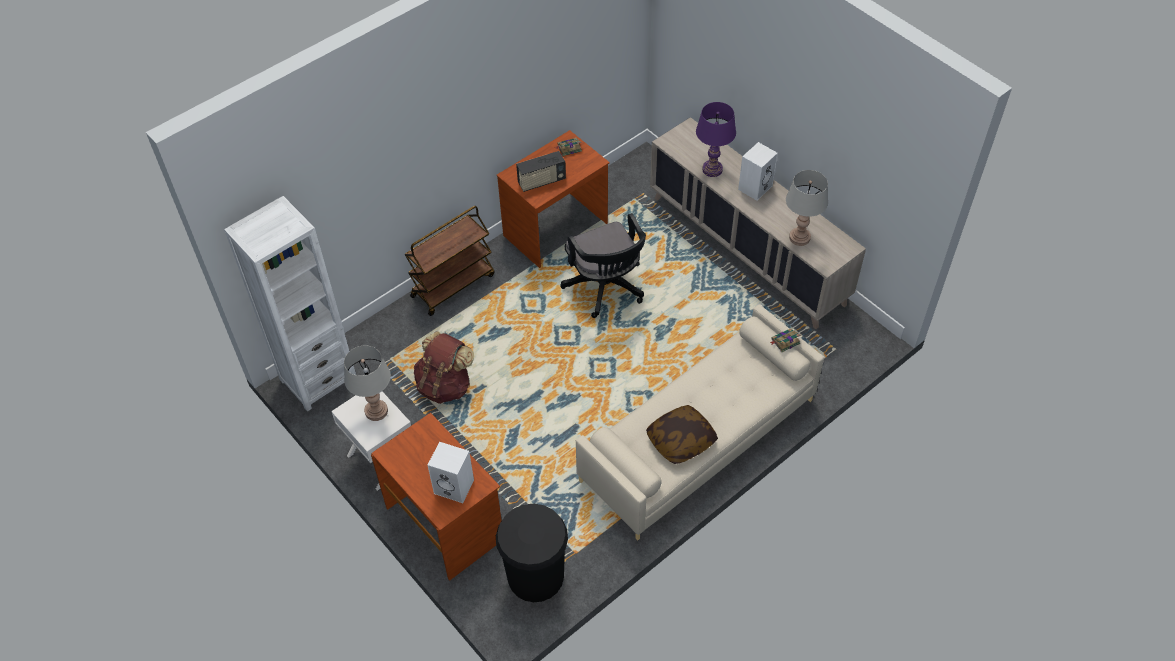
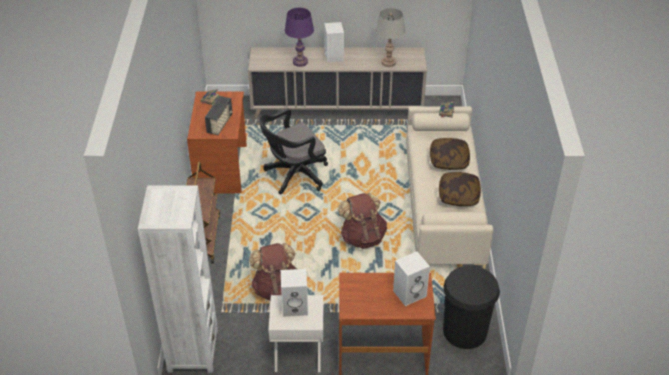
camera: 50 degrees left, 10 degrees down
grey table lamp [344,345,391,421] -> white speaker [281,269,308,317]
black office chair [560,213,646,318] -> black office chair turned 135 degrees clockwise [259,108,328,194]
none -> brown backpack [338,193,387,249]
none -> pillow [430,138,470,170]

